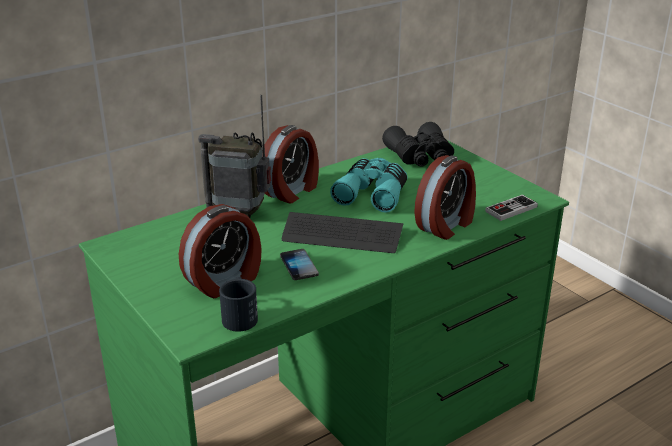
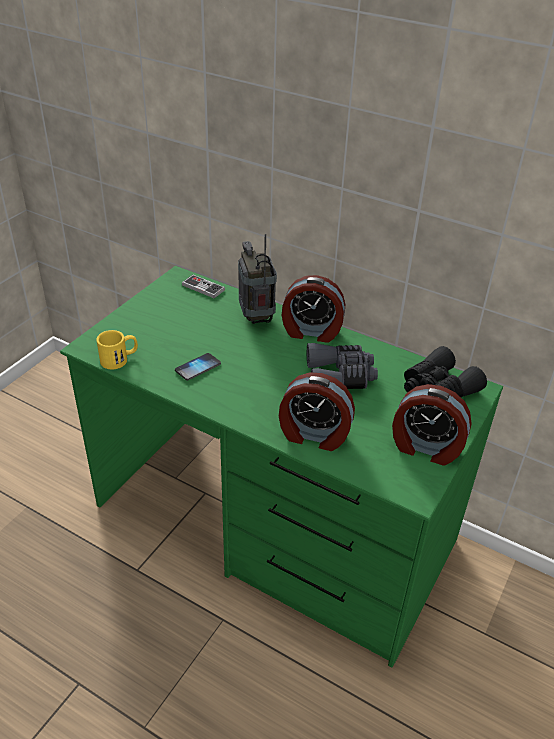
camera: 65 degrees right, 10 degrees up
alarm clock [179,204,262,298] -> alarm clock moved to [392,384,472,466]
black mug [219,277,258,332] -> yellow mug [96,330,138,369]
keyboard [282,212,404,253] -> none
turquoise binoculars [330,158,408,213] -> grey binoculars [307,343,378,389]
game controller [485,195,538,221] -> game controller moved to [182,275,225,298]

